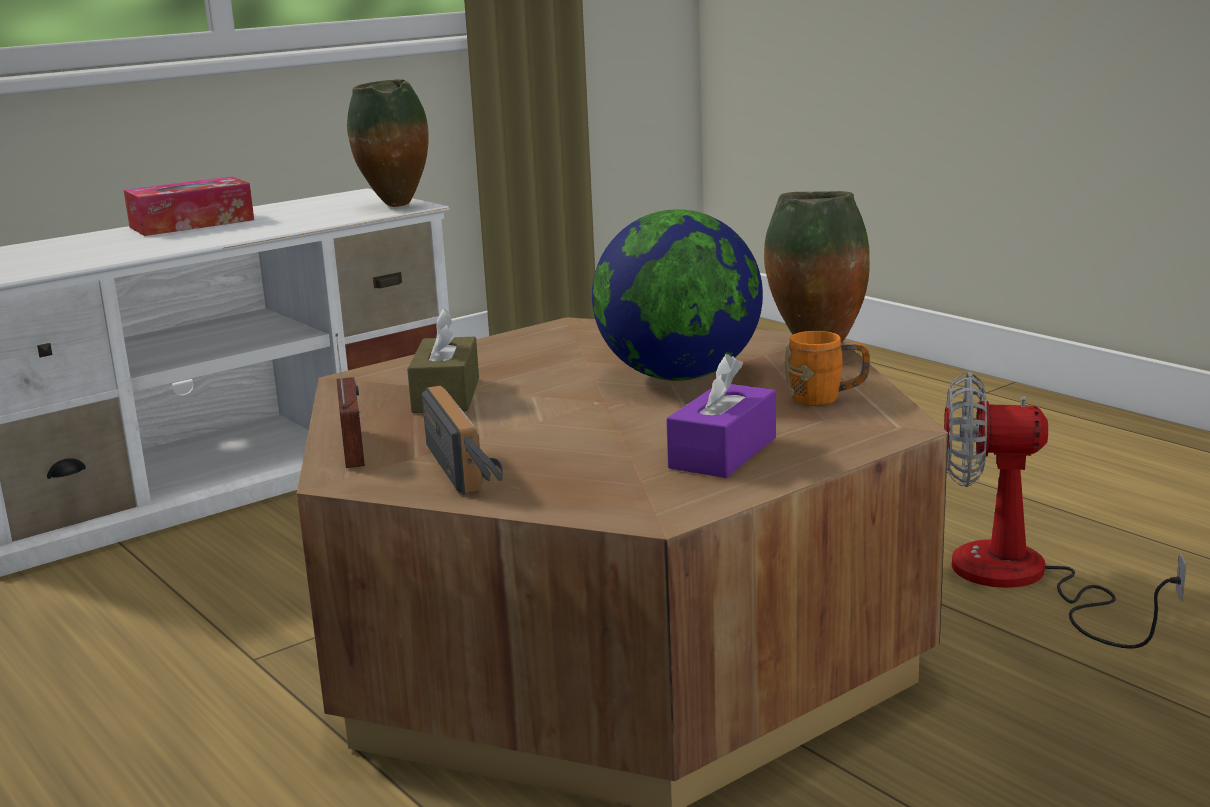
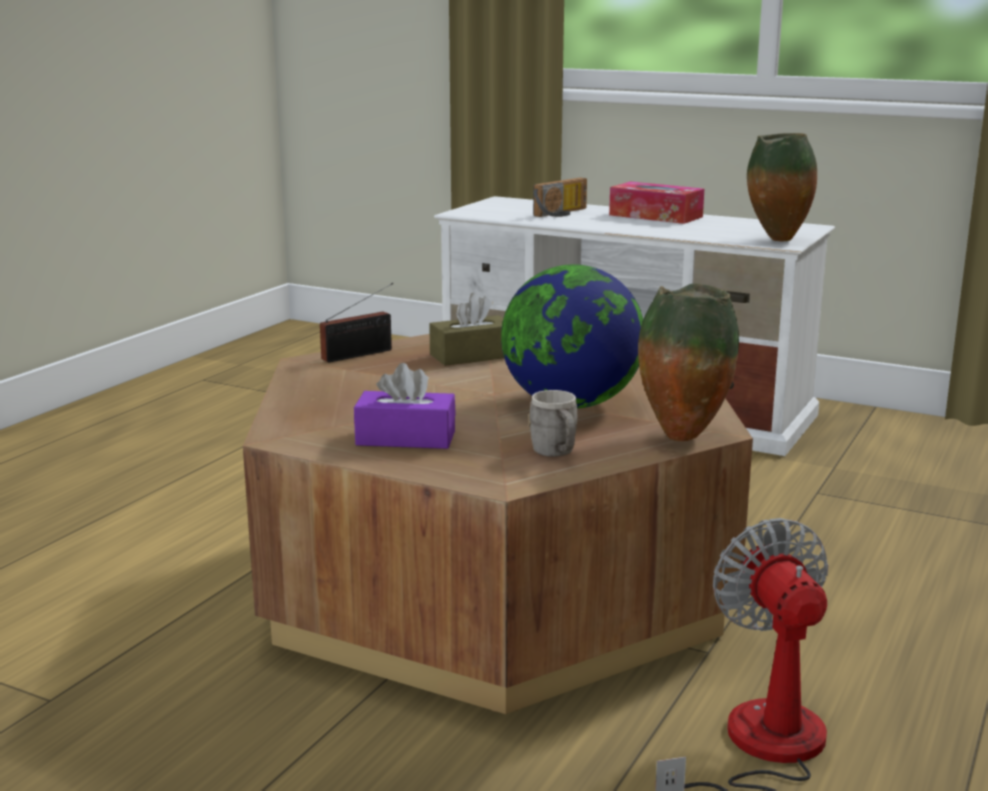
camera: 65 degrees right, 0 degrees up
radio [422,386,503,495] -> radio moved to [533,177,587,217]
orange mug [785,331,870,406] -> grey mug [528,390,577,457]

